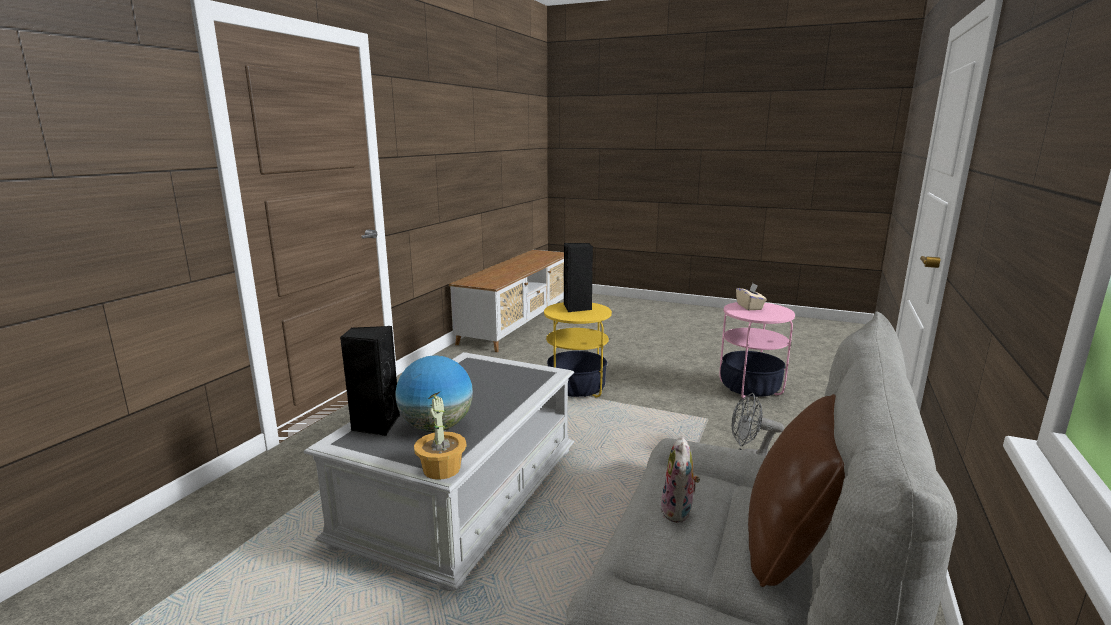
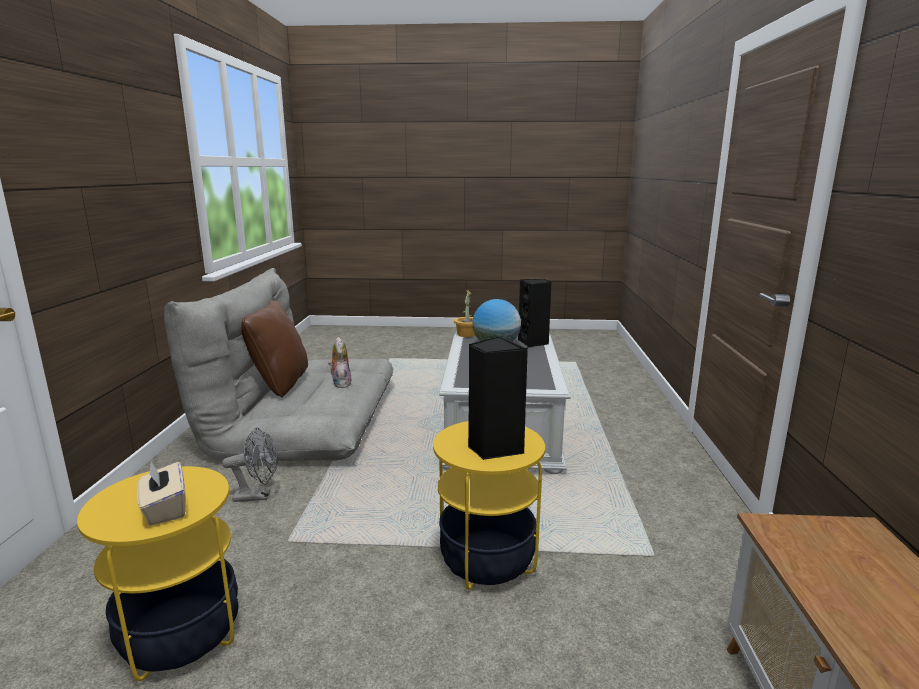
camera: 160 degrees right, 0 degrees up
pink side table [720,302,795,398] -> yellow side table [77,466,238,681]

